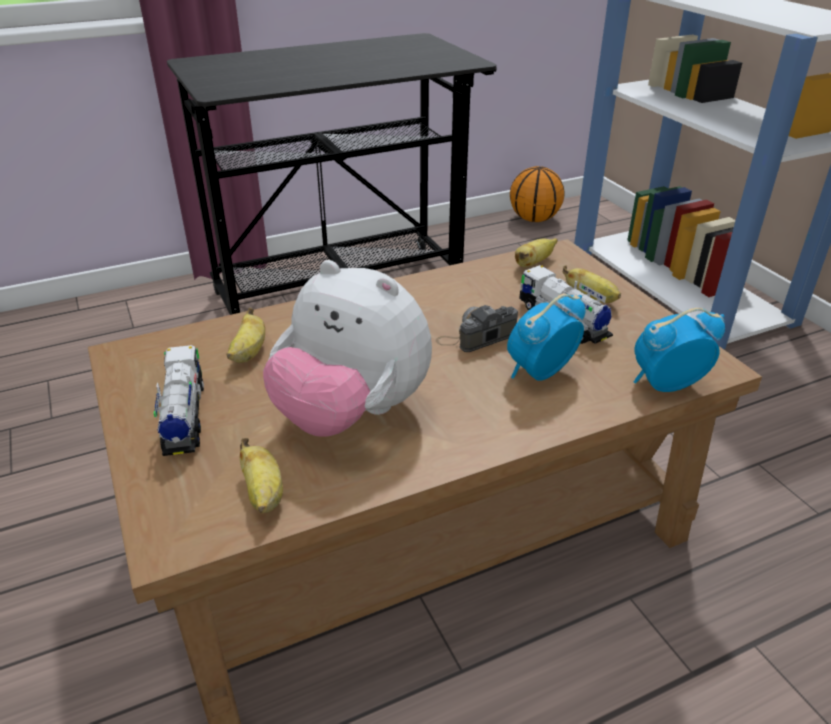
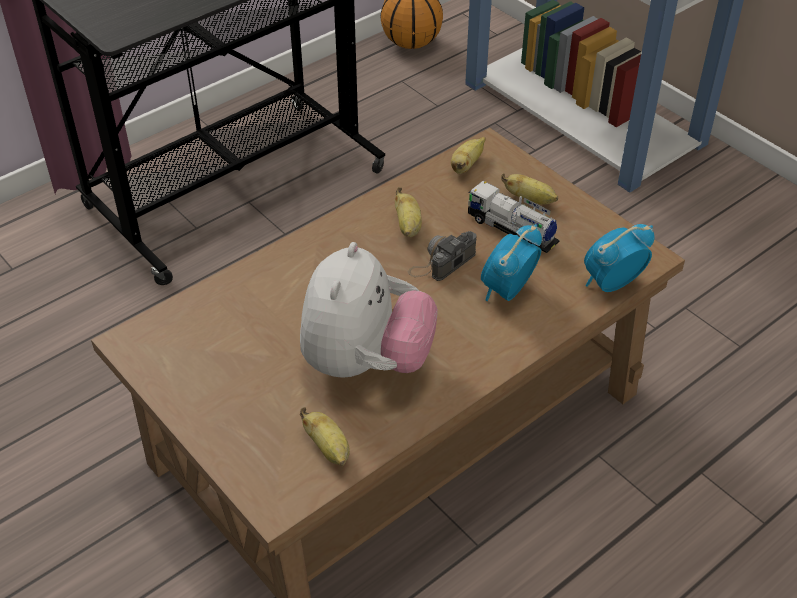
camera: 15 degrees left, 10 degrees up
toy truck [154,345,204,456] -> none
banana [226,308,265,363] -> banana moved to [395,187,422,237]
plush toy [263,260,432,437] -> plush toy turned 90 degrees counterclockwise [300,242,438,378]

